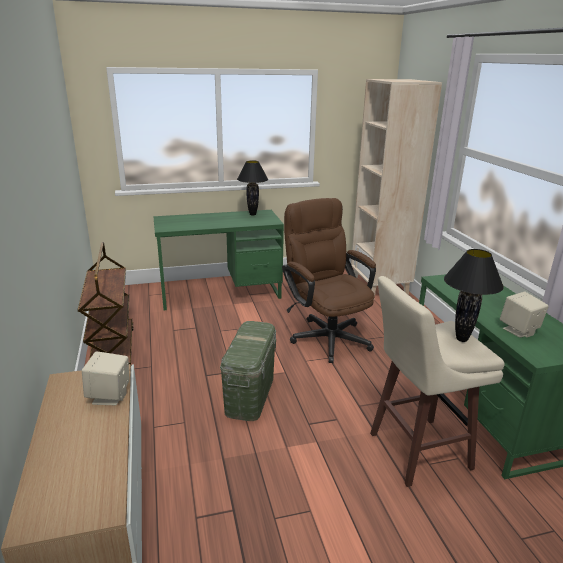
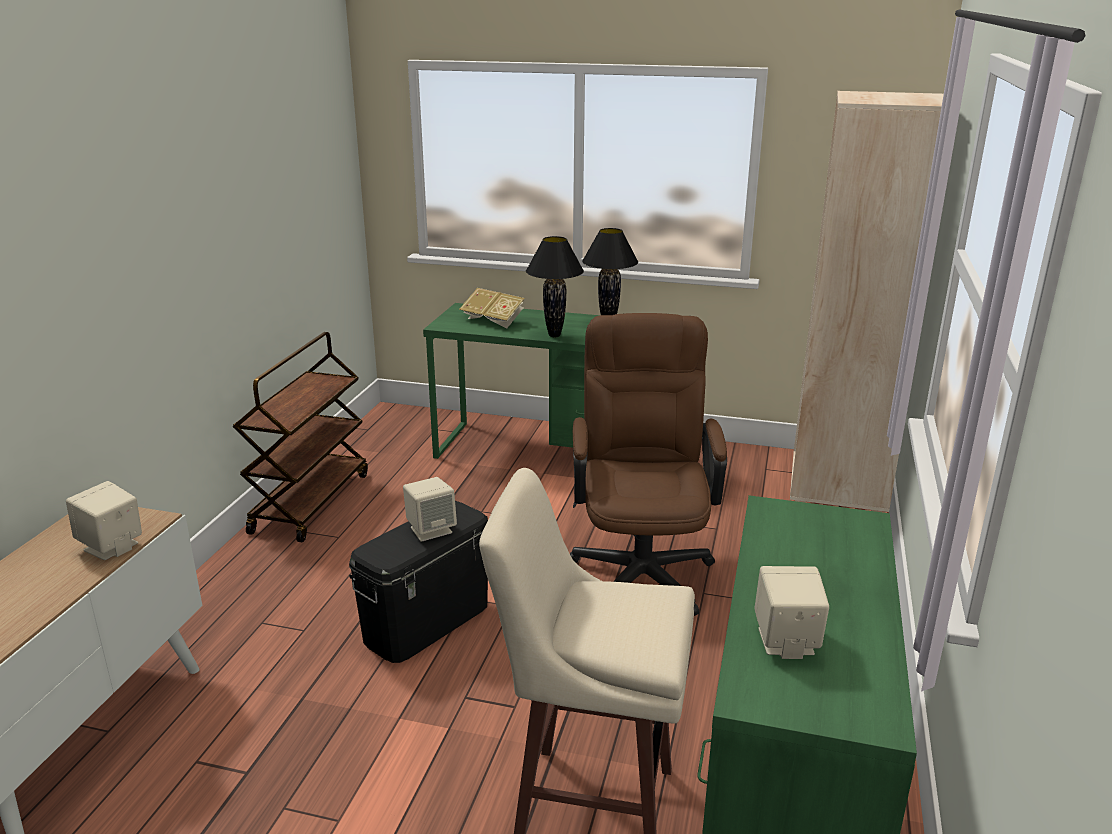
camera: 30 degrees right, 0 degrees up
green storage box [220,321,276,421] -> black storage box [349,501,488,663]
black table lamp [444,249,504,342] -> black table lamp moved to [526,236,584,337]
none -> beige speaker [403,477,457,542]
none -> book [459,288,525,328]

